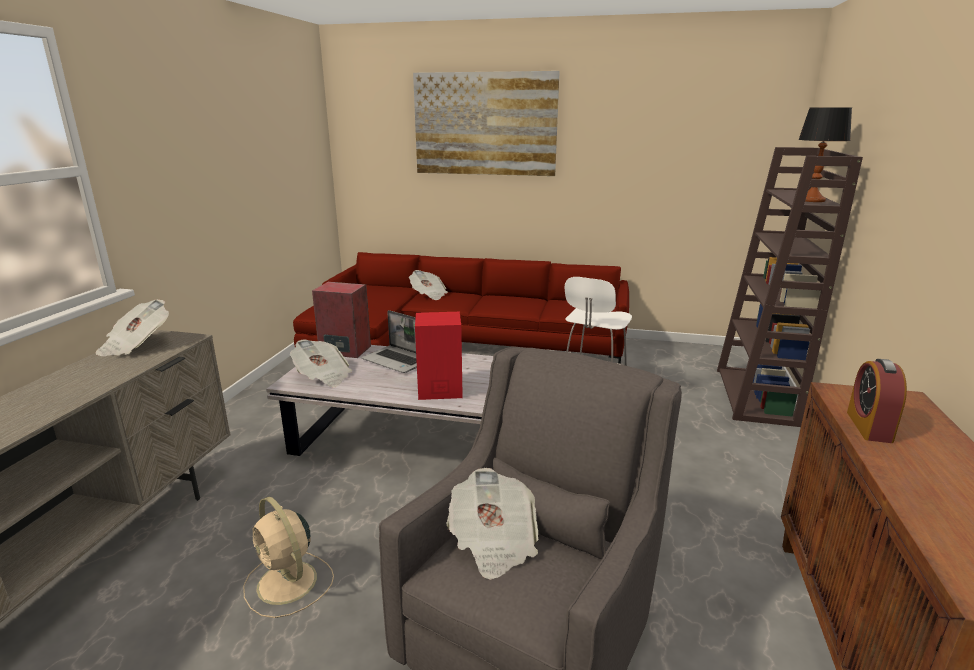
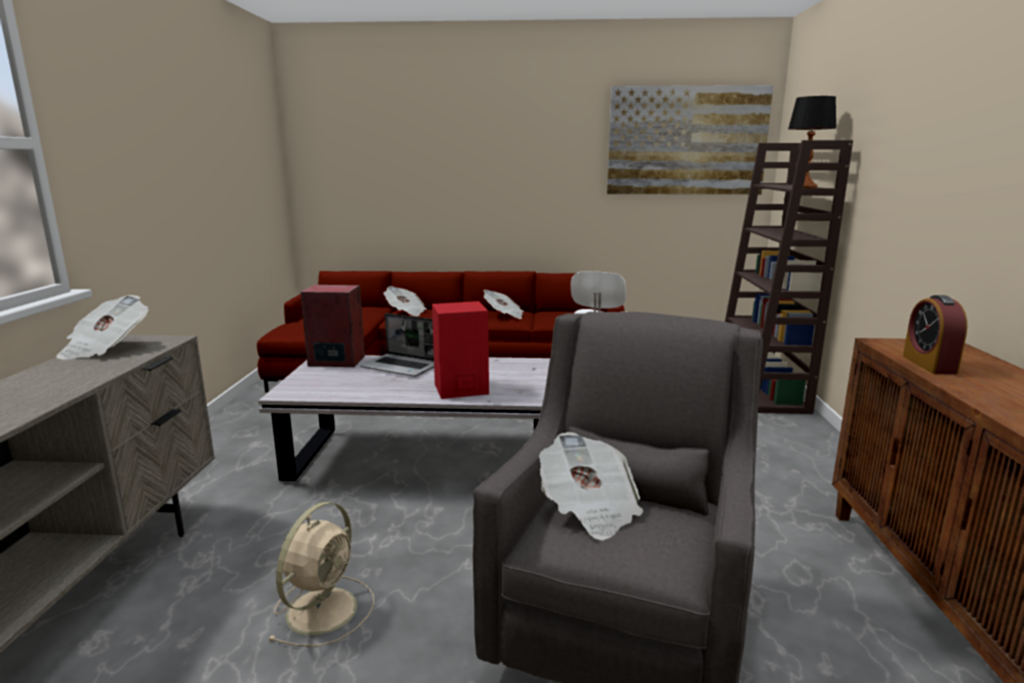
camera: 10 degrees left, 5 degrees down
beige fan [243,497,334,618] -> beige fan turned 105 degrees counterclockwise [267,502,374,647]
newspaper [290,339,352,387] -> newspaper moved to [483,290,524,319]
picture [413,71,560,176] -> picture moved to [607,85,773,195]

